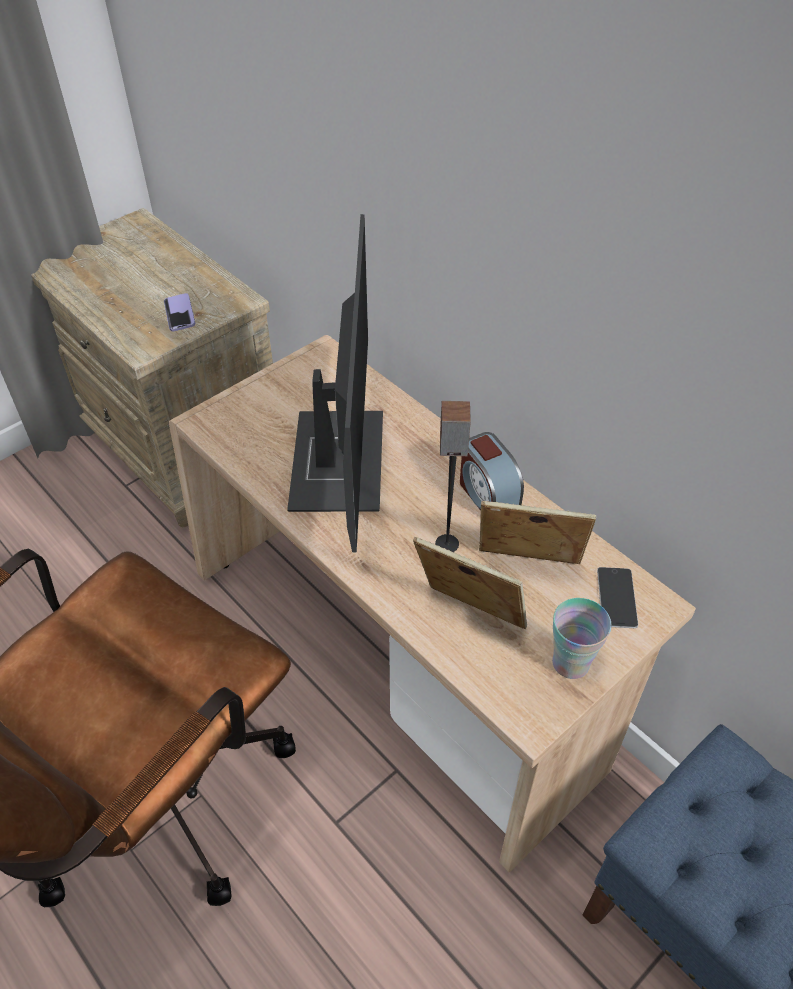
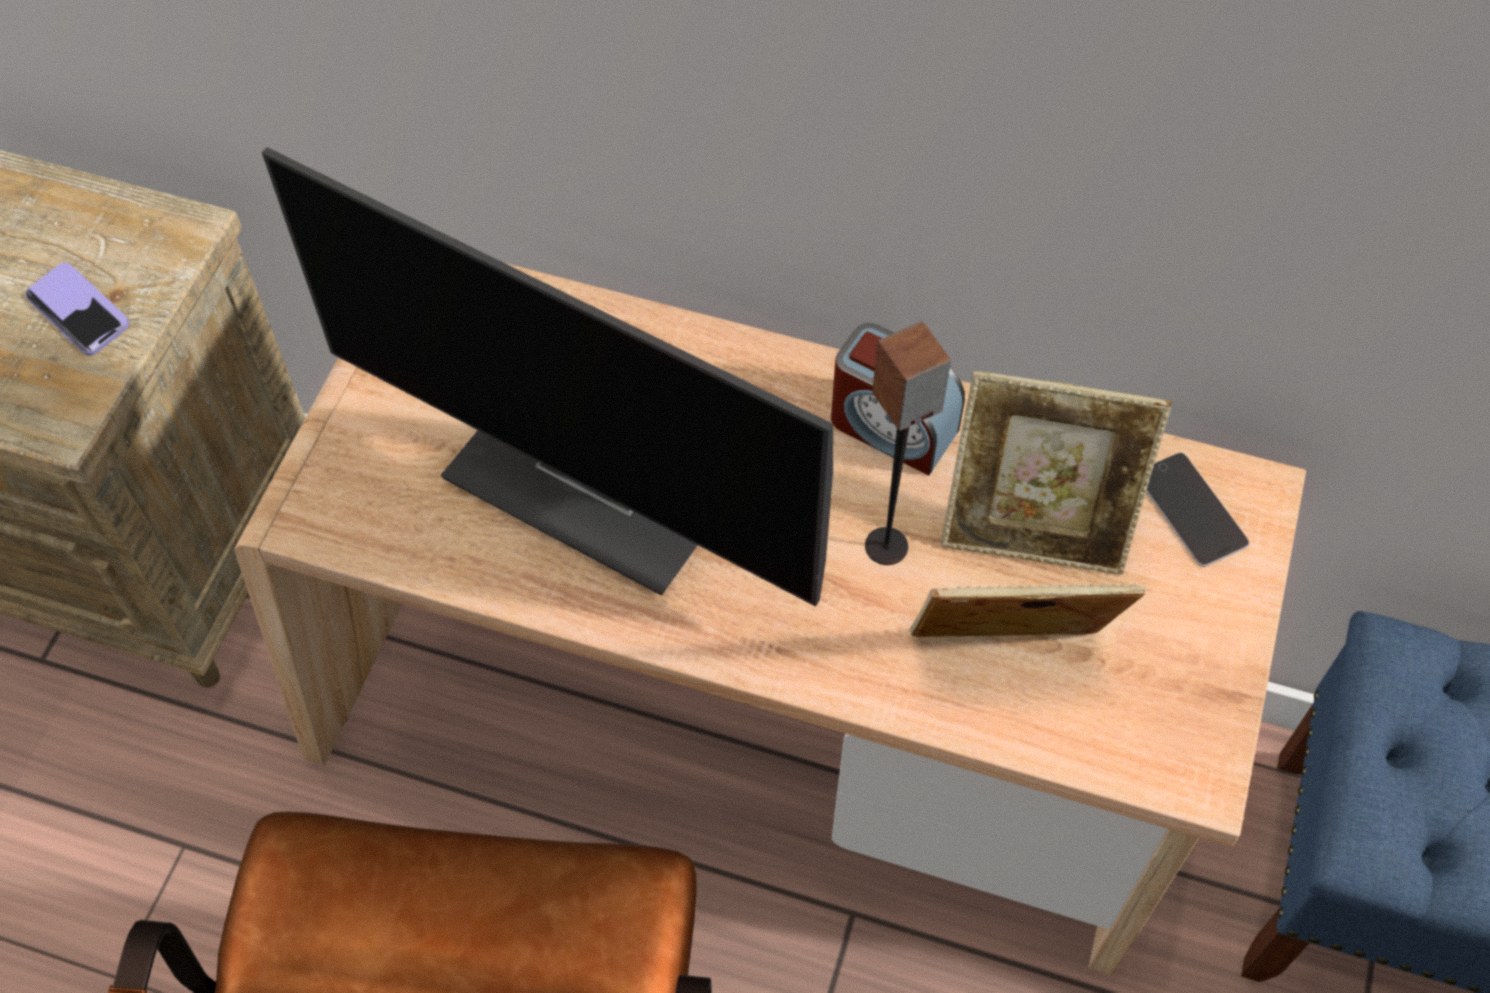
camera: 30 degrees left, 10 degrees up
monitor [287,214,383,552] -> monitor turned 150 degrees clockwise [262,147,834,607]
picture frame [479,501,596,564] -> picture frame turned 150 degrees counterclockwise [941,371,1172,575]
cup [552,598,611,679] -> none

